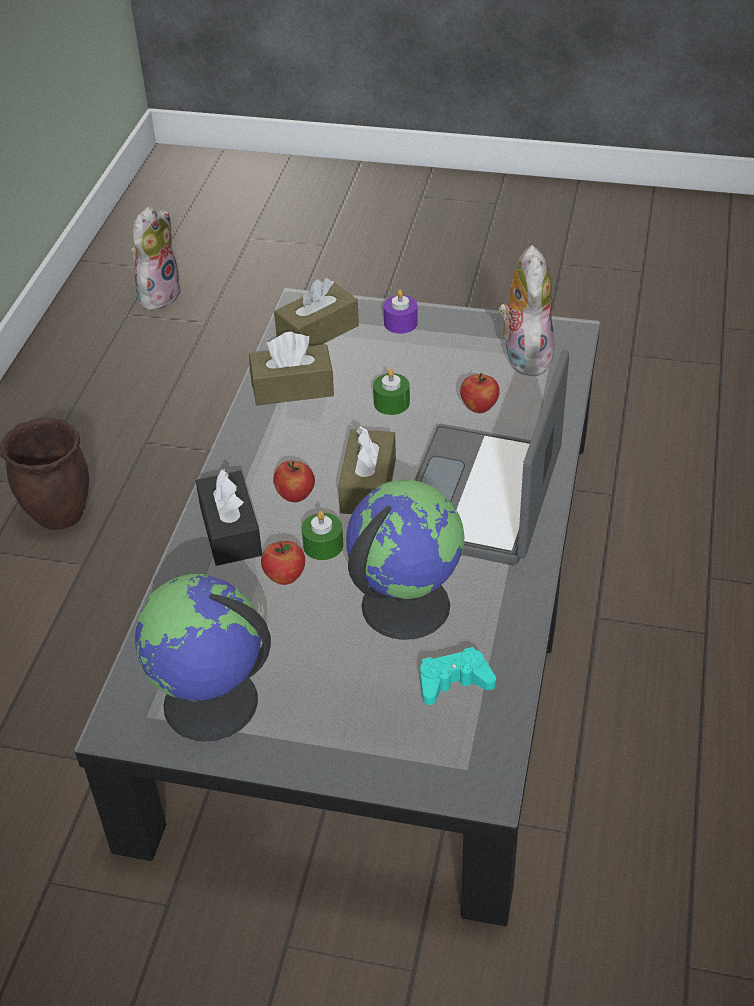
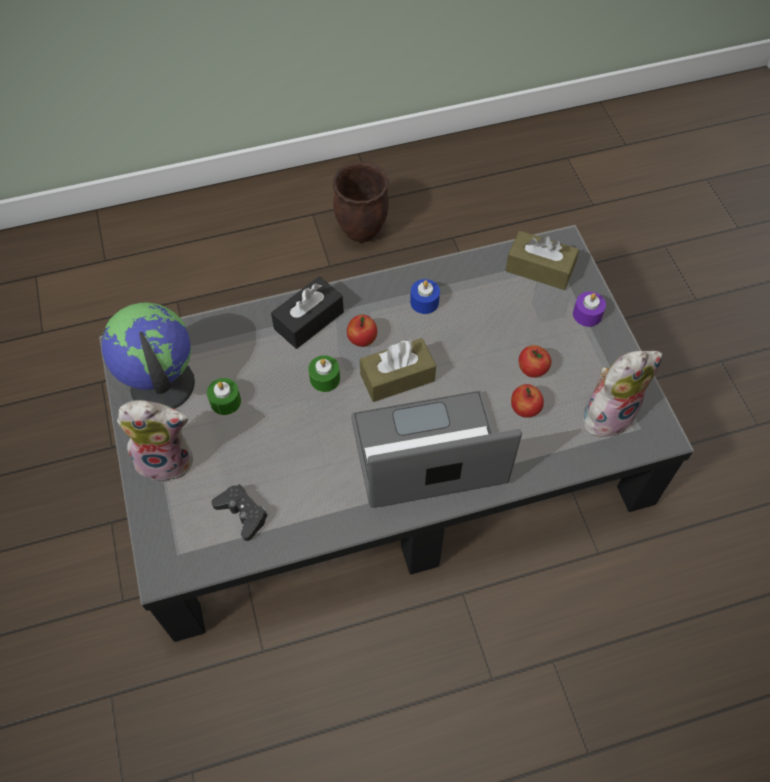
camera: 60 degrees right, 15 degrees up
plush toy [131,206,182,311] -> plush toy moved to [117,400,193,483]
brown tissue box [249,331,334,405] -> none
apple [261,541,305,585] -> apple moved to [519,345,551,378]
globe [345,480,464,640] -> none
green candle [373,369,410,415] -> green candle moved to [207,378,241,415]
turquoise game controller [420,647,496,705] -> black game controller [211,484,268,541]
none -> blue candle [410,279,440,314]

